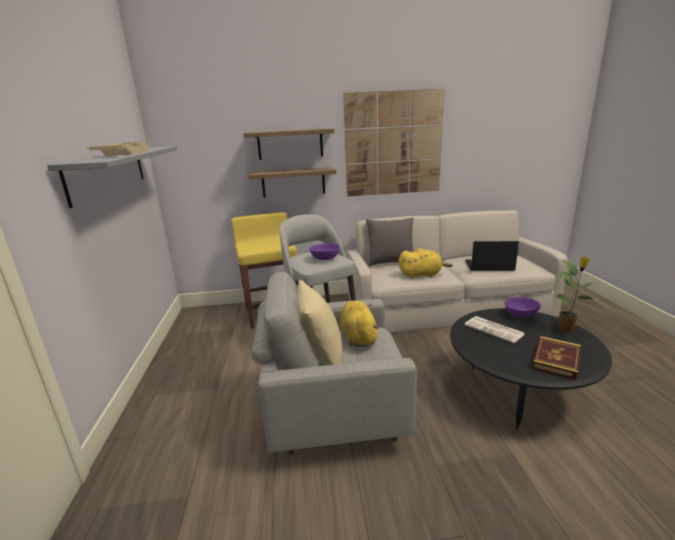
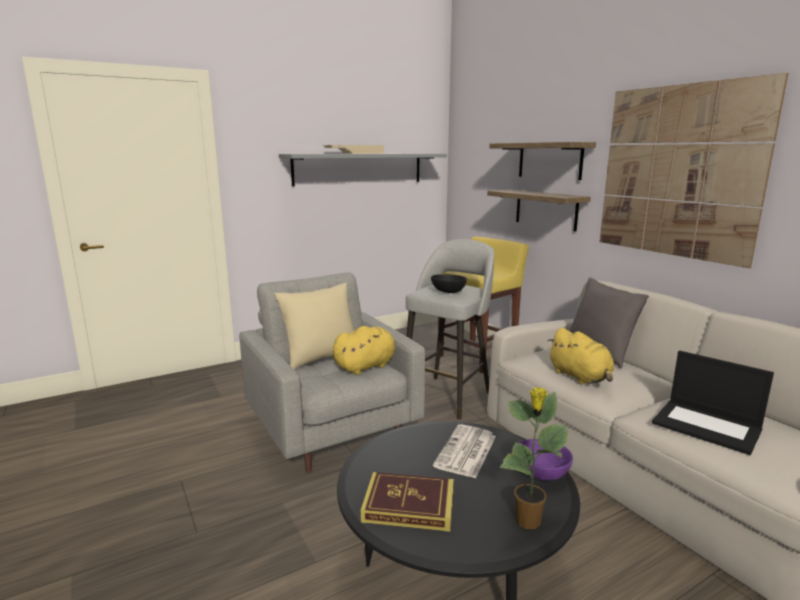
camera: 65 degrees right, 5 degrees down
purple bowl [309,243,340,260] -> black bowl [431,274,467,293]
laptop [465,241,519,271] -> laptop turned 150 degrees clockwise [652,351,774,455]

